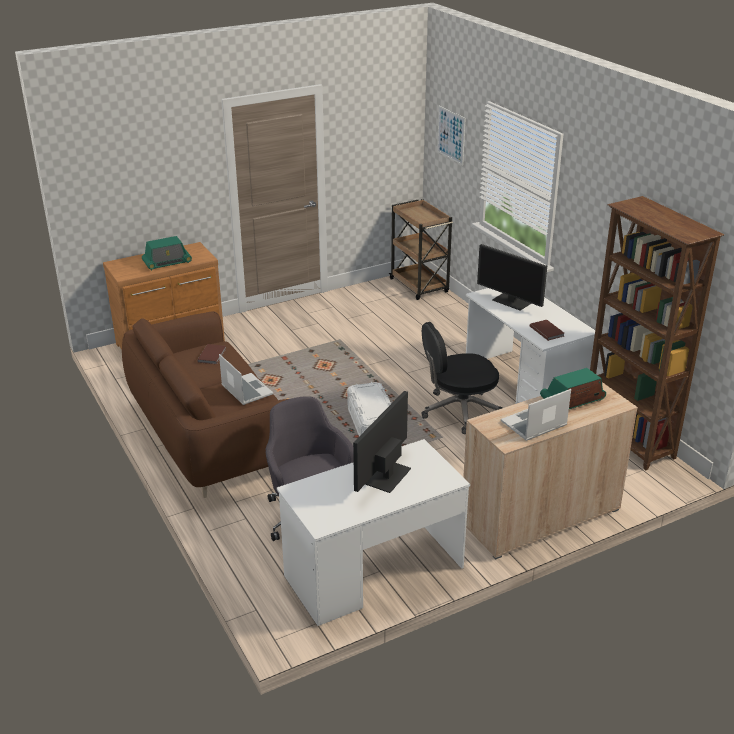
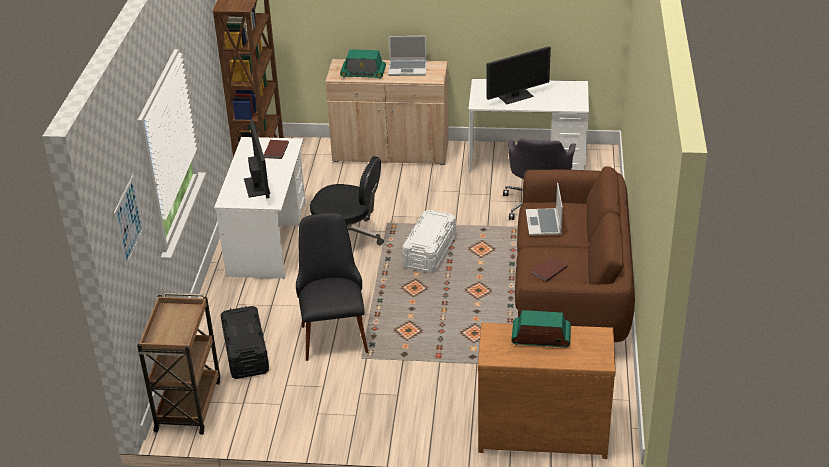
camera: 145 degrees left, 5 degrees up
none -> black storage box [221,306,269,379]
none -> black chair [296,213,368,361]

